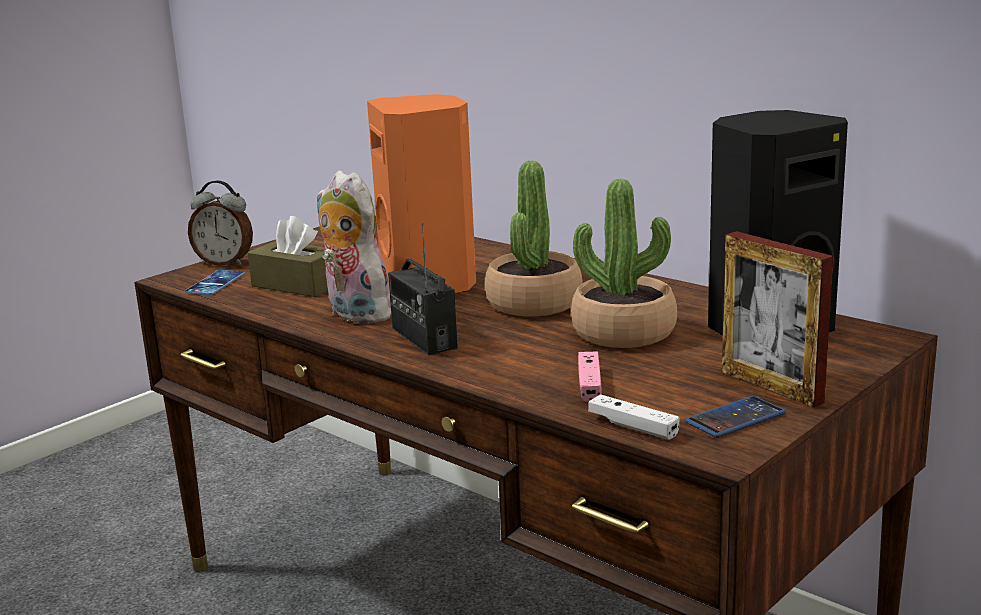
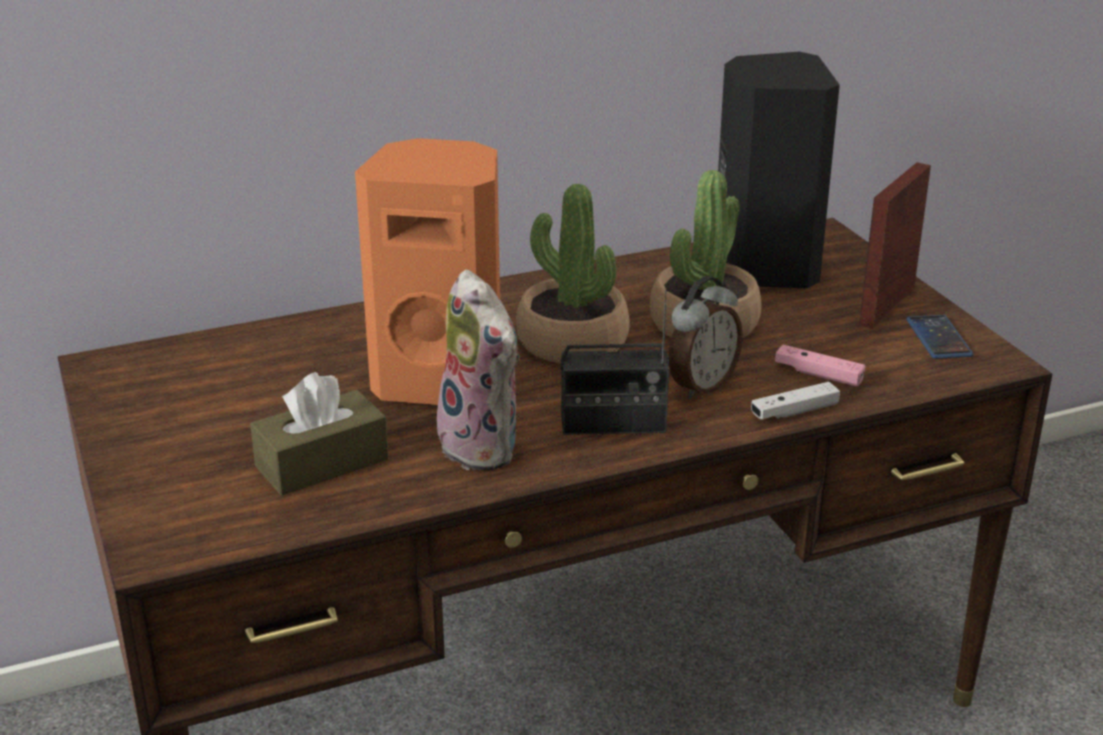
camera: 65 degrees left, 10 degrees up
phone [185,270,245,295] -> none
alarm clock [188,180,253,266] -> alarm clock moved to [669,276,743,399]
plush toy [317,171,391,323] -> plush toy turned 105 degrees counterclockwise [431,270,520,470]
white game controller [588,394,680,440] -> white game controller moved to [751,382,840,419]
picture frame [722,231,833,408] -> picture frame turned 135 degrees clockwise [859,162,931,329]

